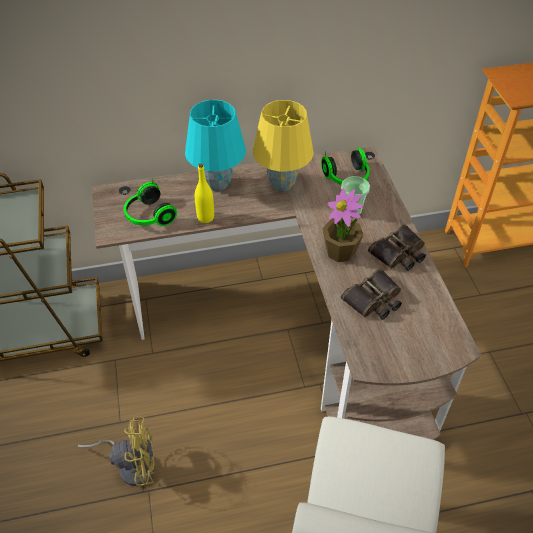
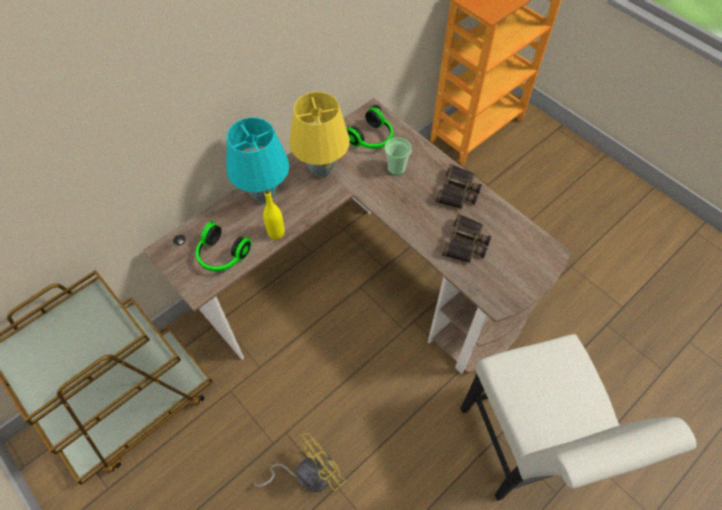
camera: 30 degrees left, 10 degrees up
potted plant [322,188,363,262] -> none

